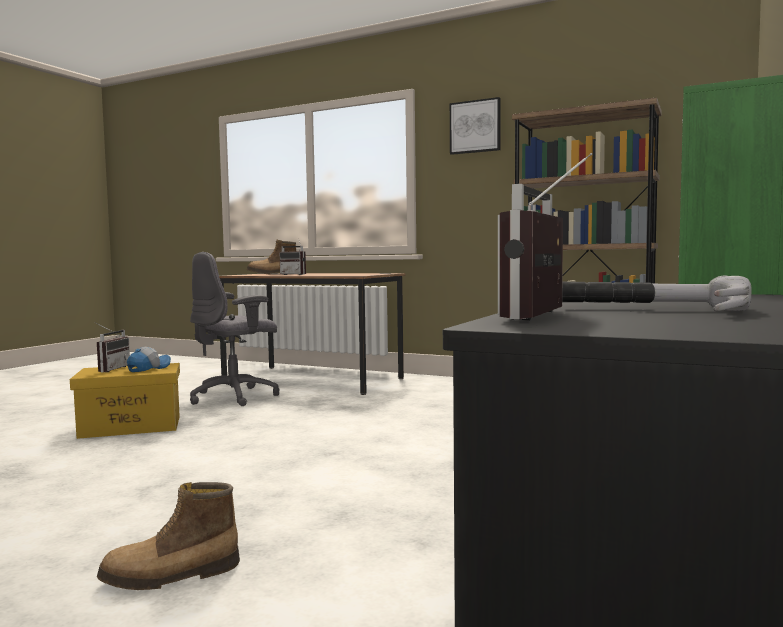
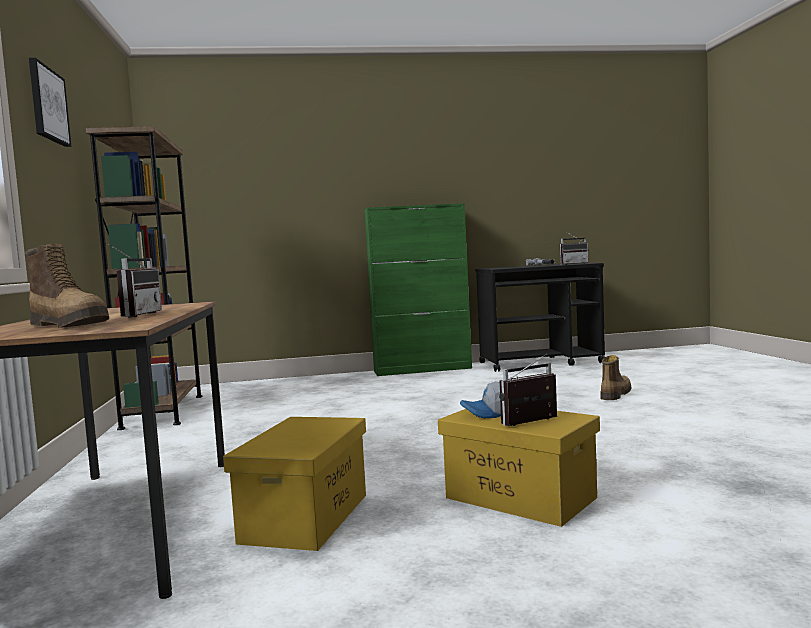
camera: 125 degrees left, 0 degrees up
boot [97,482,240,590] -> boot turned 90 degrees counterclockwise [601,355,631,400]
grey office chair [190,252,280,406] -> yellow storage box [223,417,366,551]

